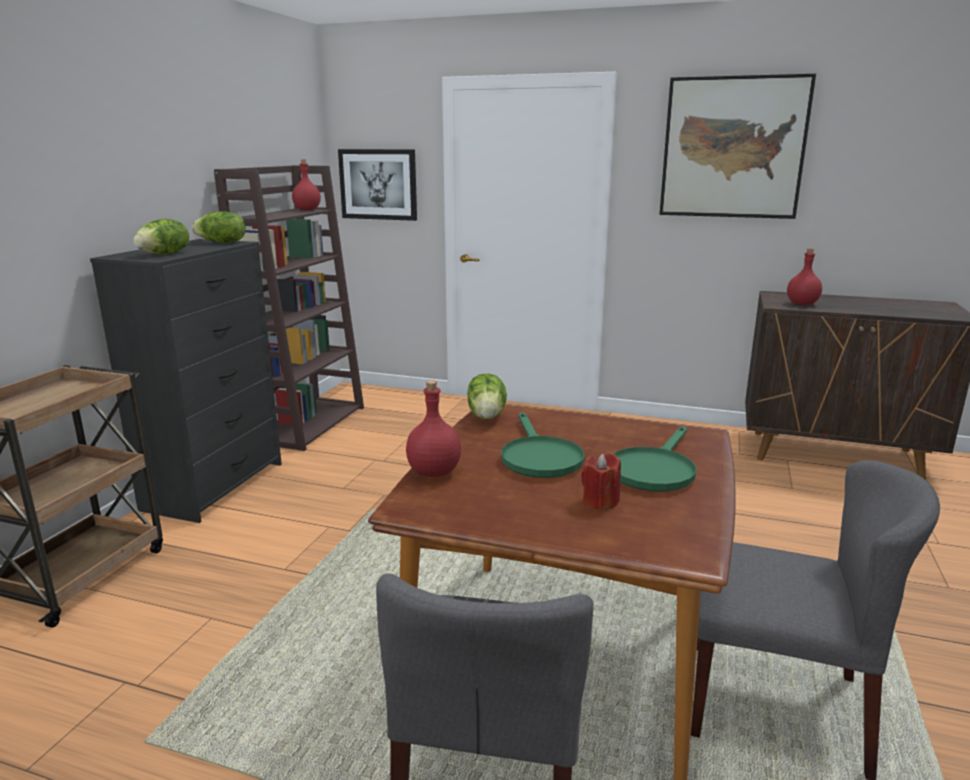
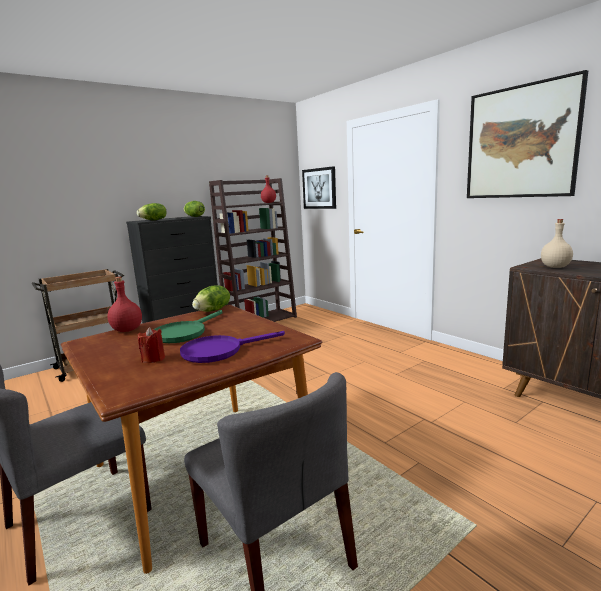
camera: 35 degrees right, 5 degrees down
green frying pan [613,426,697,492] -> purple frying pan [180,331,285,363]
red bottle [787,249,822,305] -> beige bottle [541,219,573,268]

